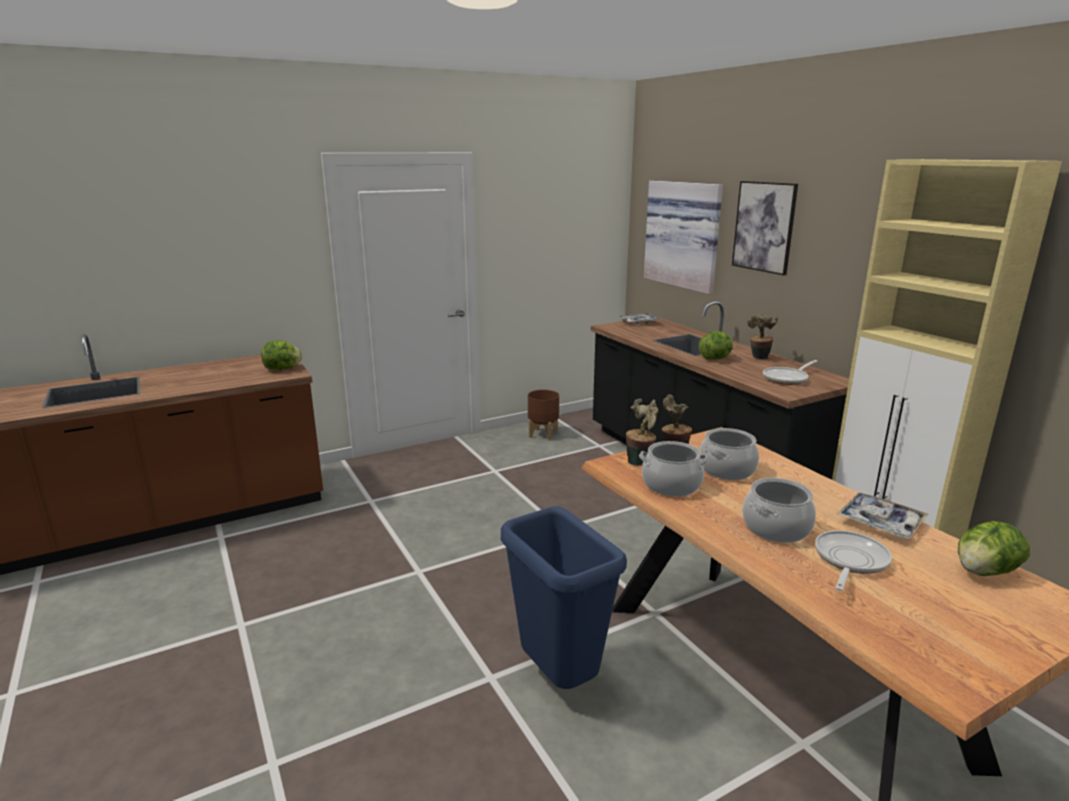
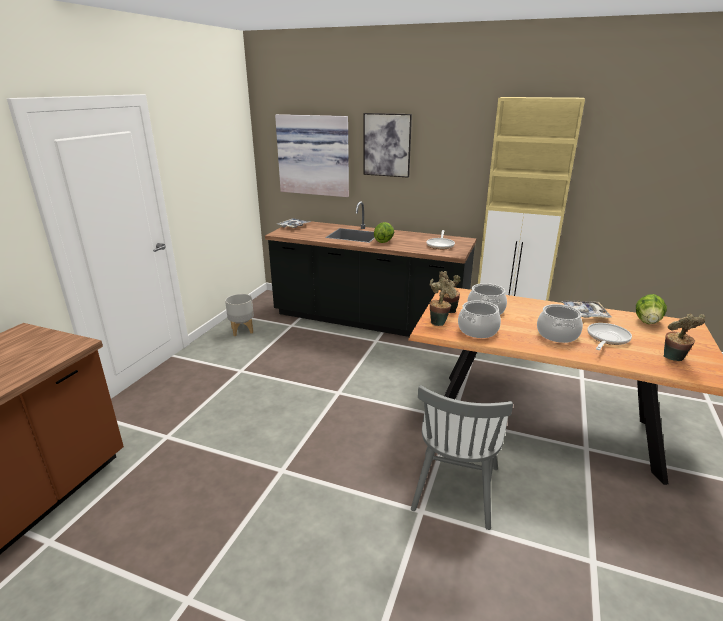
camera: 40 degrees left, 5 degrees up
lettuce [261,340,302,370] -> none
blue trash can [501,507,627,689] -> grey chair [411,385,513,530]
brown planter [528,389,559,441] -> grey planter [225,294,254,336]
potted plant [747,313,778,359] -> potted plant moved to [664,314,705,361]
frying pan [815,530,892,591] -> frying pan turned 45 degrees clockwise [587,323,632,350]

